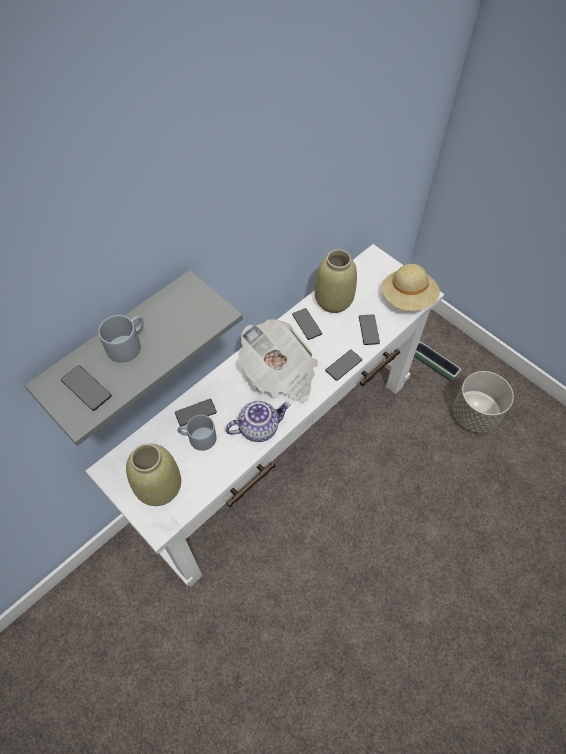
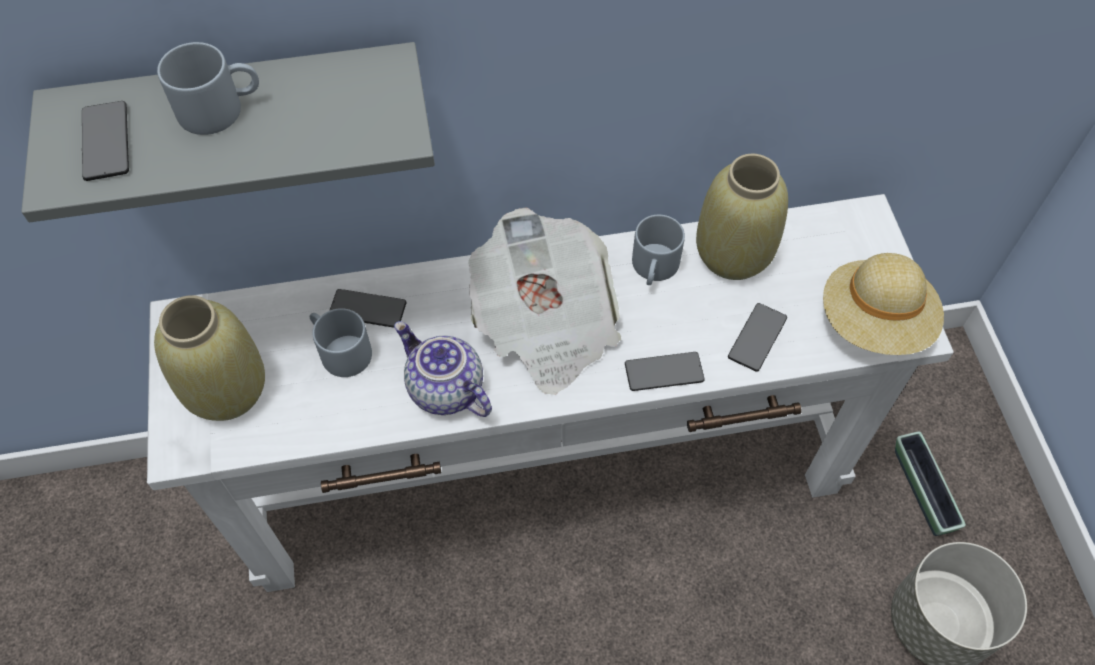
camera: 35 degrees right, 0 degrees up
teapot [226,401,291,442] -> teapot turned 150 degrees counterclockwise [394,321,492,417]
phone [292,308,322,340] -> grey mug [632,215,685,285]

